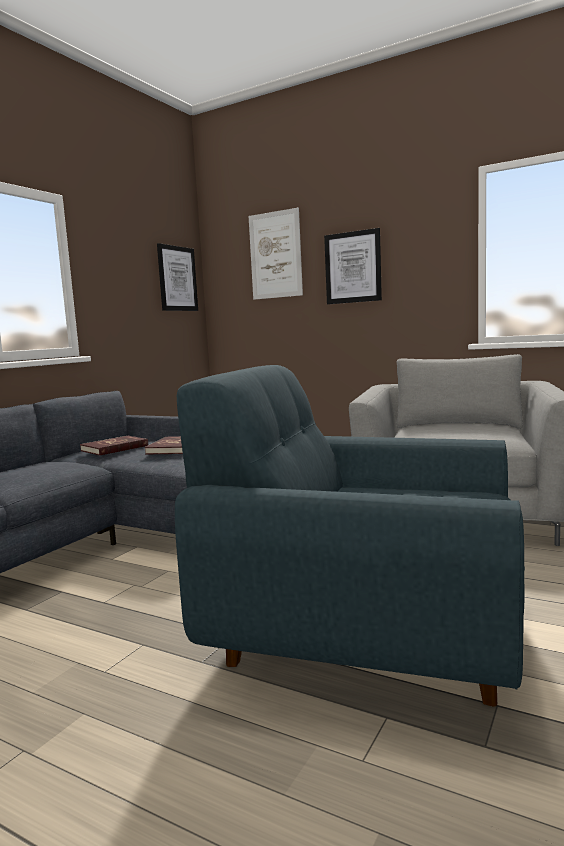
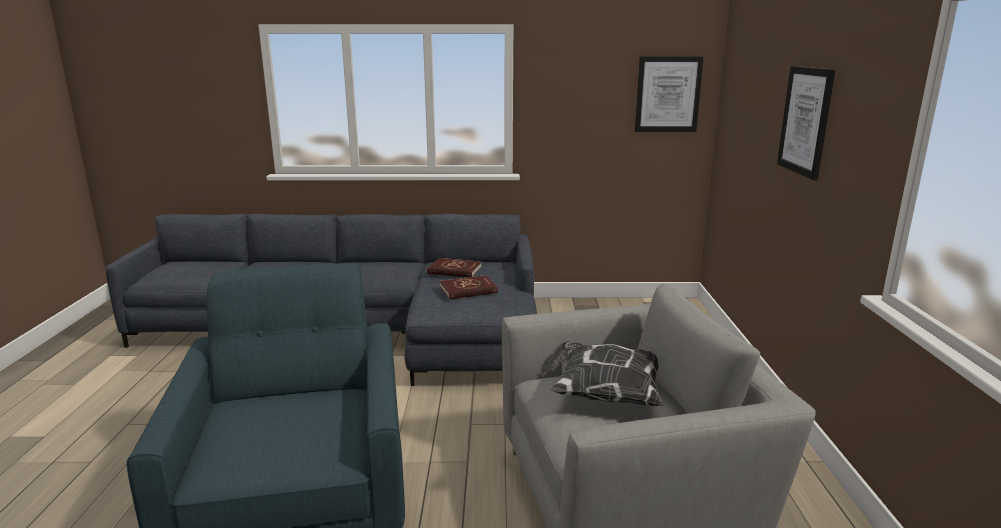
camera: 60 degrees right, 10 degrees up
picture [249,208,303,300] -> none
none -> pillow [550,341,663,406]

